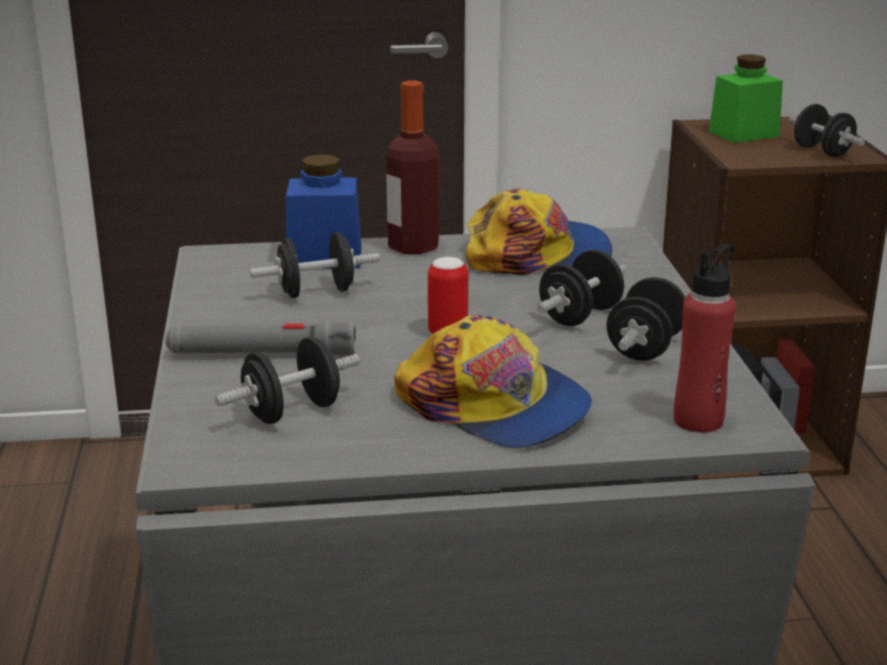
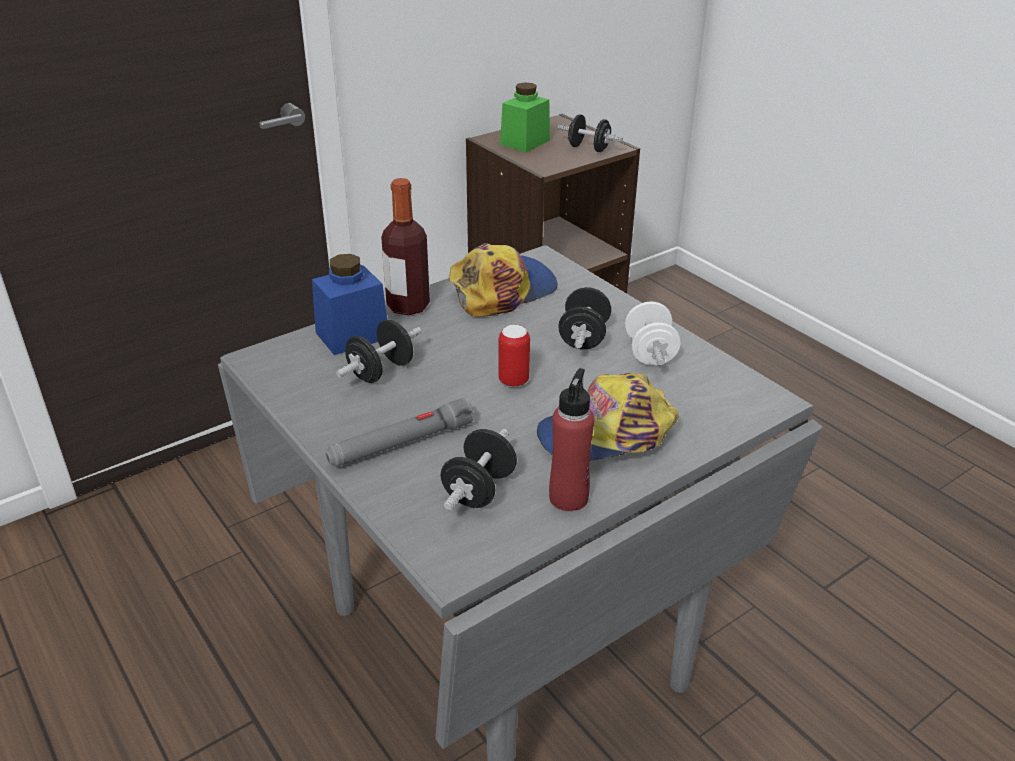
camera: 30 degrees left, 10 degrees up
cap [394,315,592,448] -> cap turned 150 degrees clockwise [537,373,679,461]
black dumbbell [607,277,685,361] -> white dumbbell [625,302,680,366]
red bottle [674,244,736,433] -> red bottle moved to [549,368,594,511]

